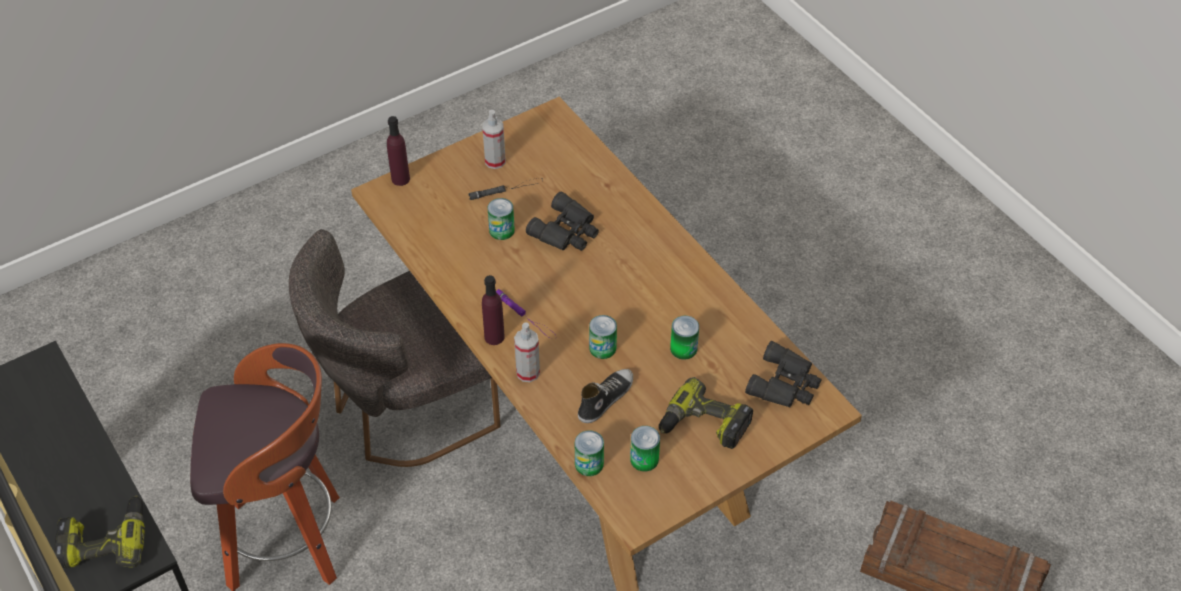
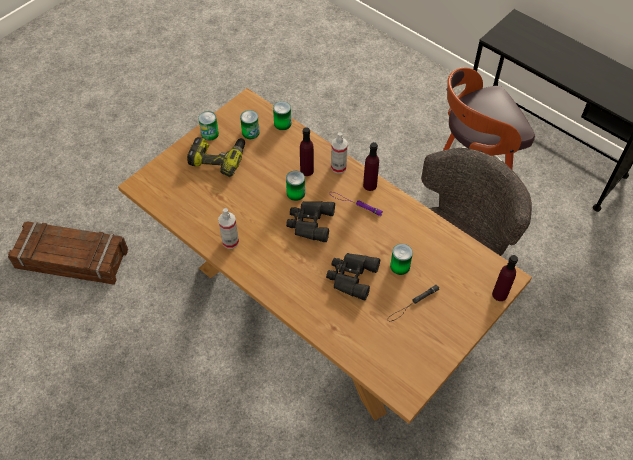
camera: 165 degrees right, 5 degrees up
power drill [54,495,145,569] -> none
spray bottle [483,110,506,169] -> spray bottle moved to [218,208,239,249]
shoe [578,369,633,423] -> none
can [670,316,699,360] -> can moved to [198,111,219,141]
black binoculars [745,341,822,408] -> black binoculars moved to [286,201,335,242]
none -> purple bottle [300,127,314,176]

